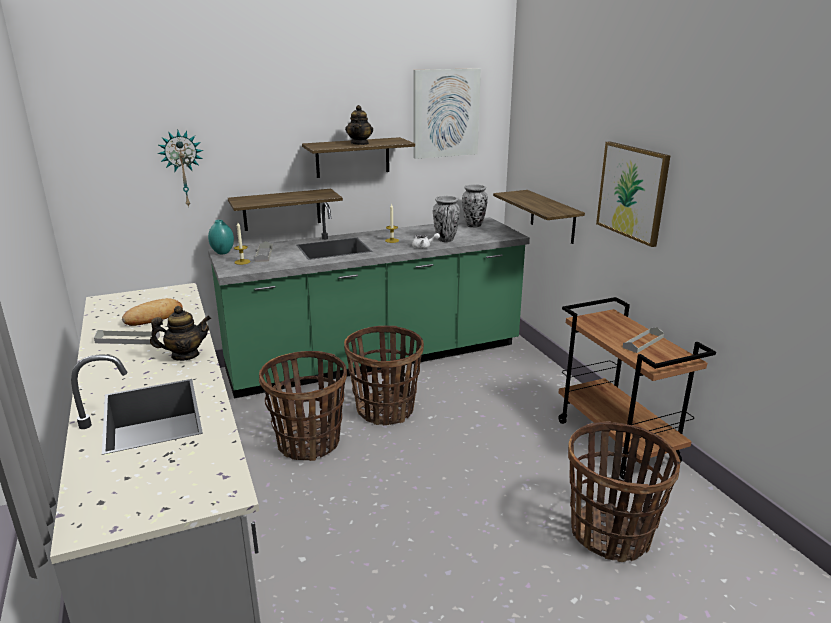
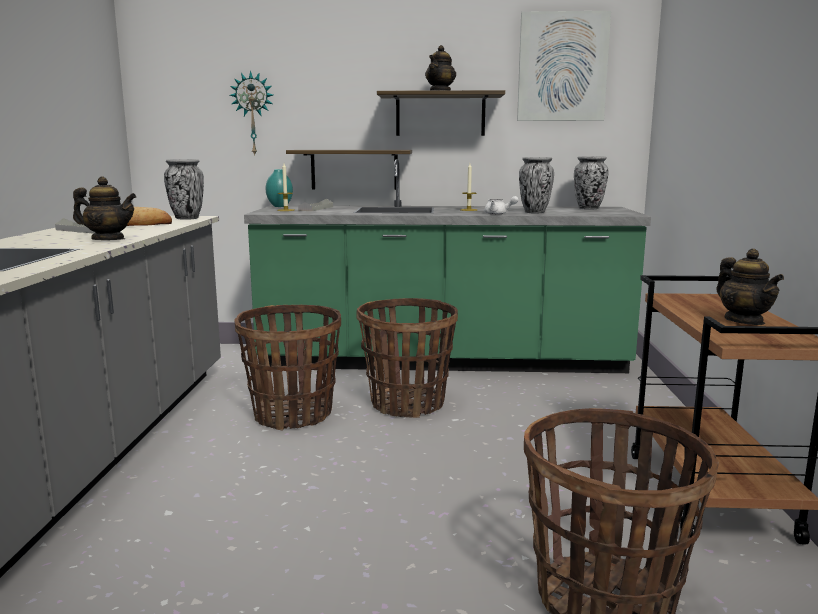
camera: 25 degrees right, 10 degrees down
shelf [493,190,585,244] -> none
picture [596,141,671,247] -> none
grey tray [622,327,664,353] -> teapot [716,249,784,325]
none -> vase [164,159,204,220]

